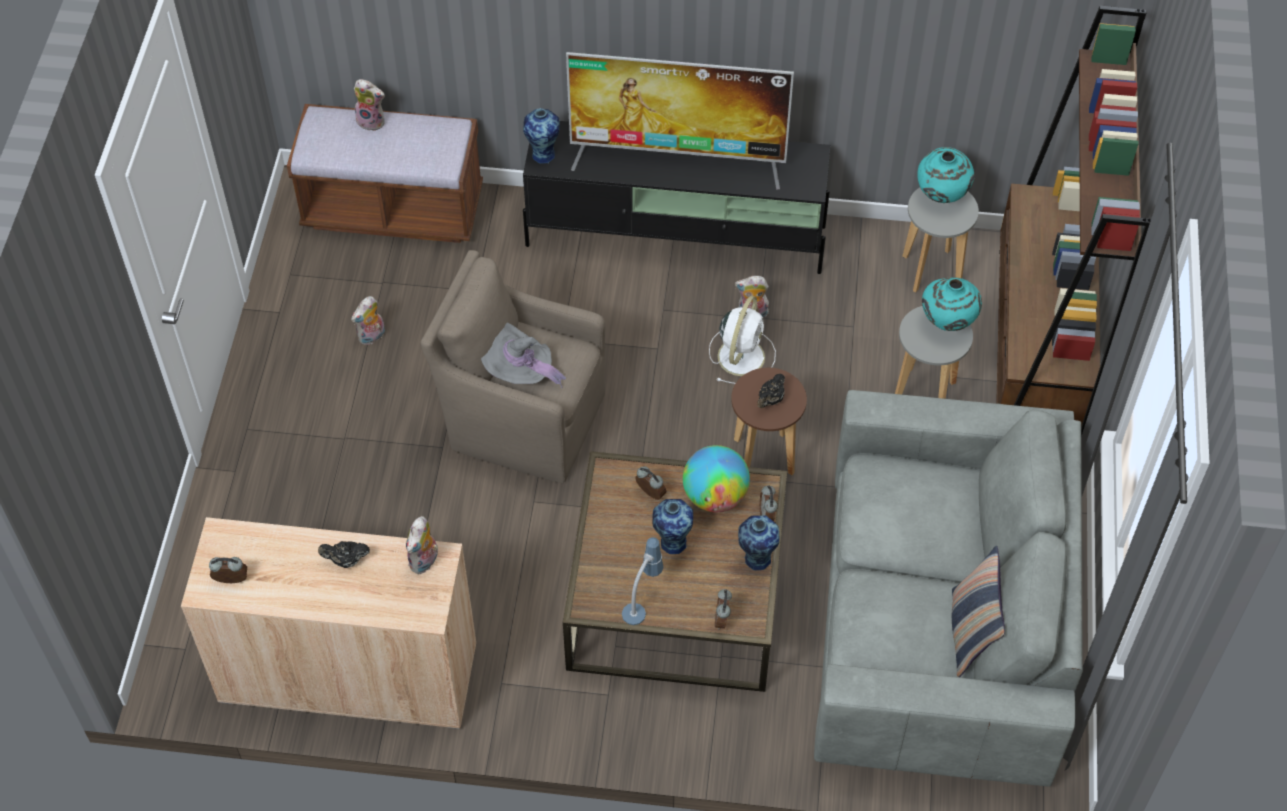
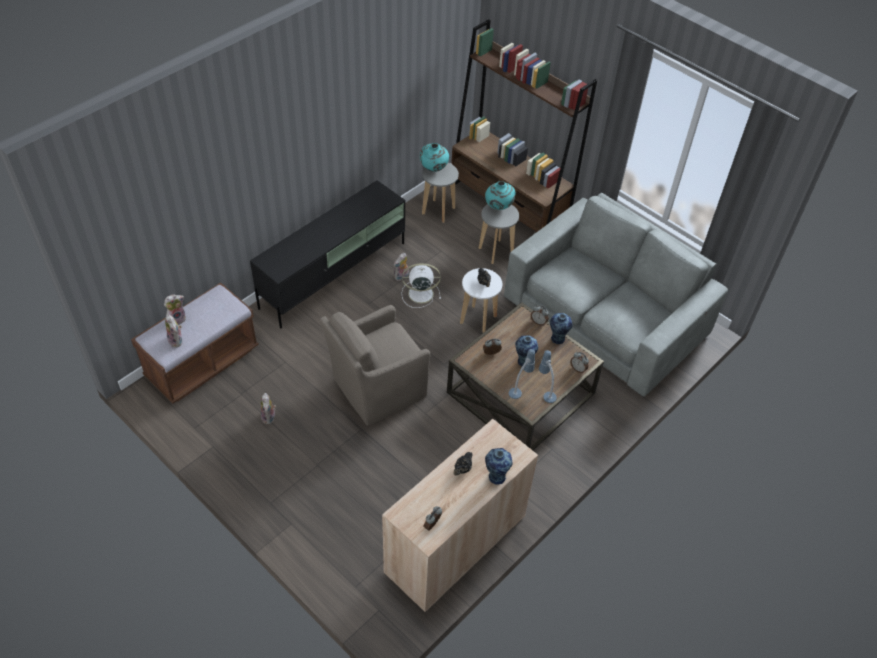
camera: 55 degrees left, 5 degrees down
plush toy [406,516,438,574] -> plush toy moved to [165,314,182,347]
grey hat [481,322,566,388] -> none
vase [523,108,560,163] -> vase moved to [485,448,513,485]
television [566,52,794,189] -> none
globe [683,445,750,512] -> none
white fan [709,296,776,384] -> white fan turned 60 degrees counterclockwise [402,263,441,308]
brown stool [731,368,807,475] -> white stool [460,268,502,333]
pillow [952,546,1005,677] -> none
none -> table lamp [509,349,535,399]

